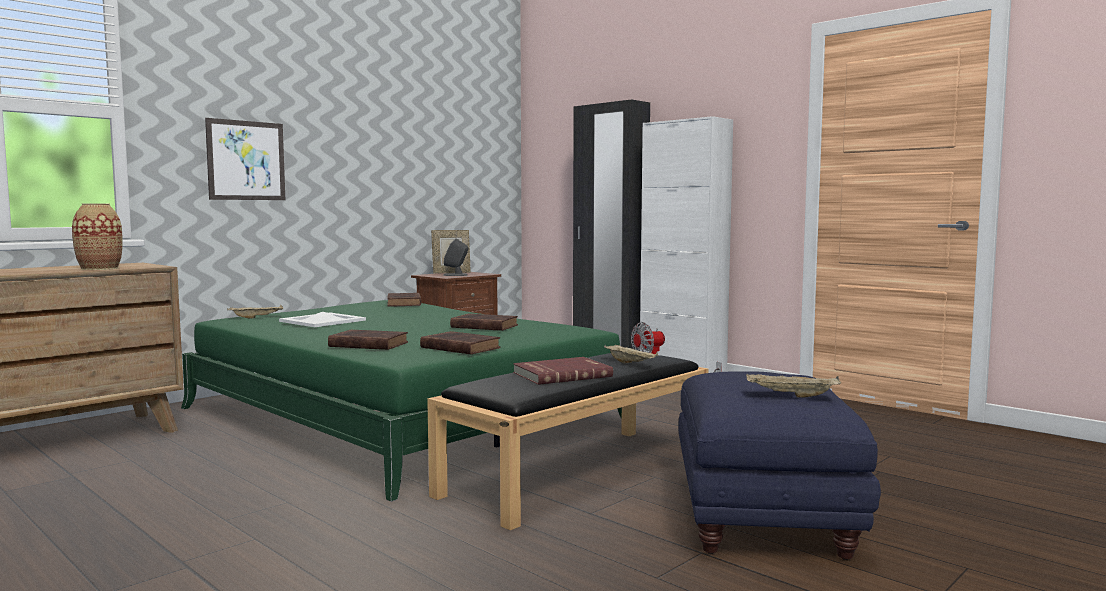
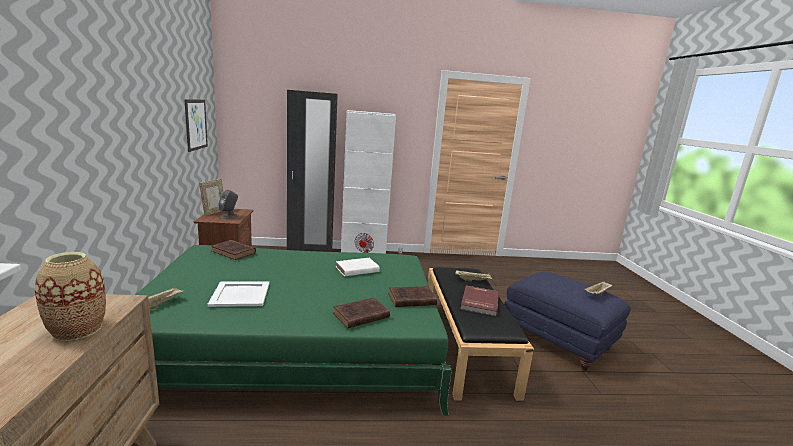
camera: 50 degrees left, 10 degrees up
picture [205,118,285,200] -> picture moved to [184,99,208,152]
brown book [450,314,518,331] -> white book [336,258,380,277]

